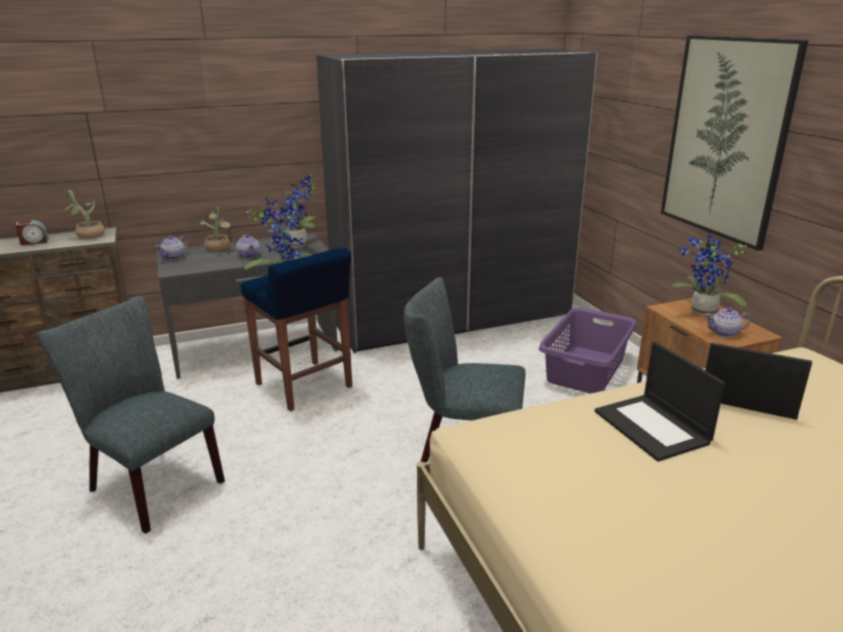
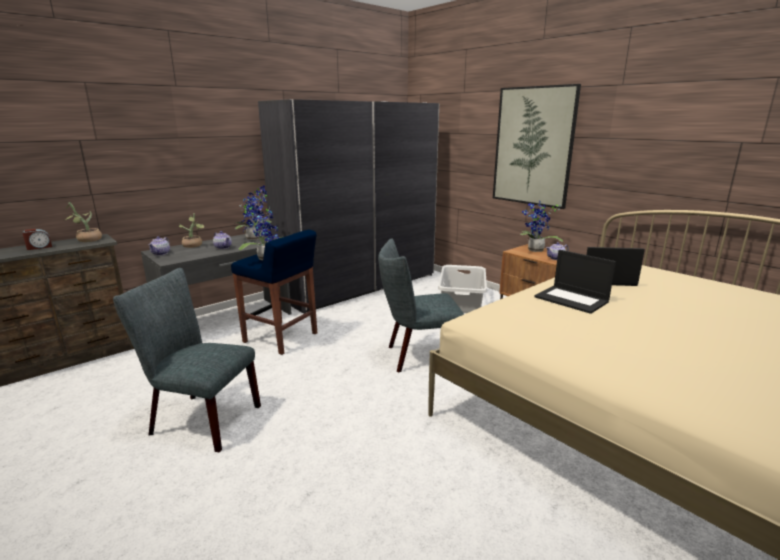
camera: 20 degrees left, 5 degrees down
purple laundry basket [539,307,637,394] -> grey laundry basket [438,265,487,313]

